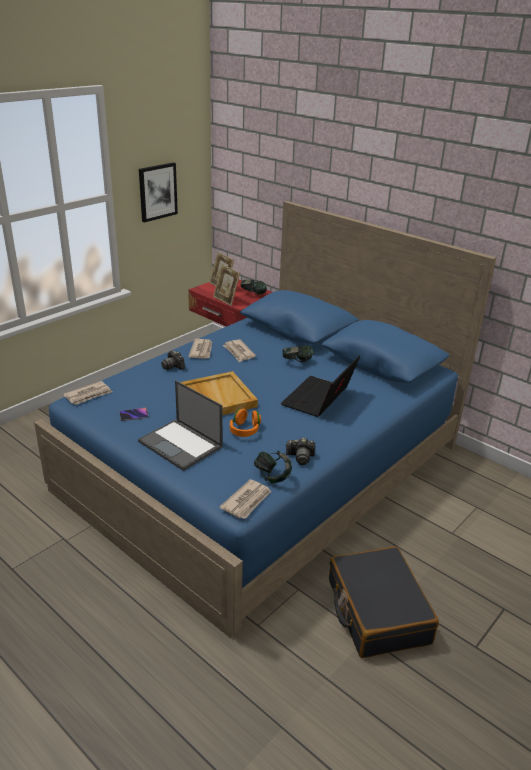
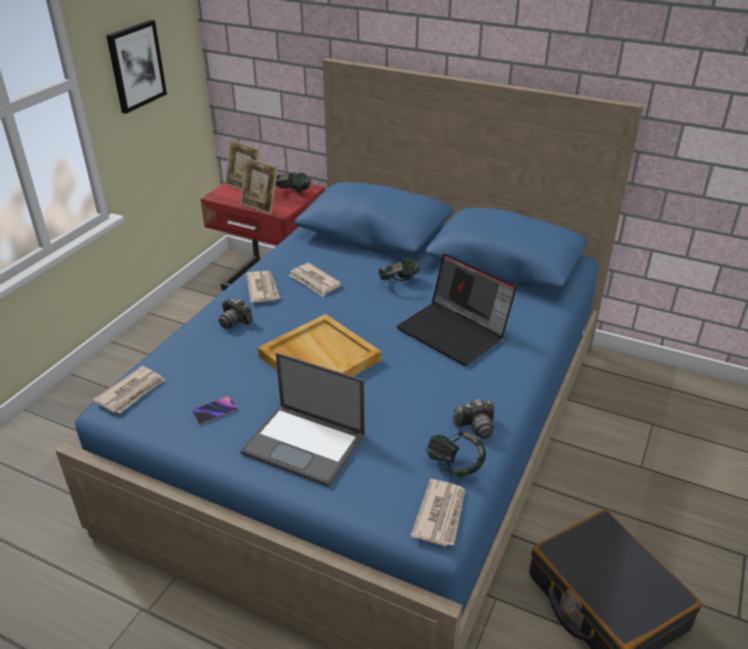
camera: 15 degrees left, 5 degrees up
orange headphones [230,408,261,437] -> none
laptop [281,355,360,417] -> laptop turned 60 degrees counterclockwise [396,254,517,366]

